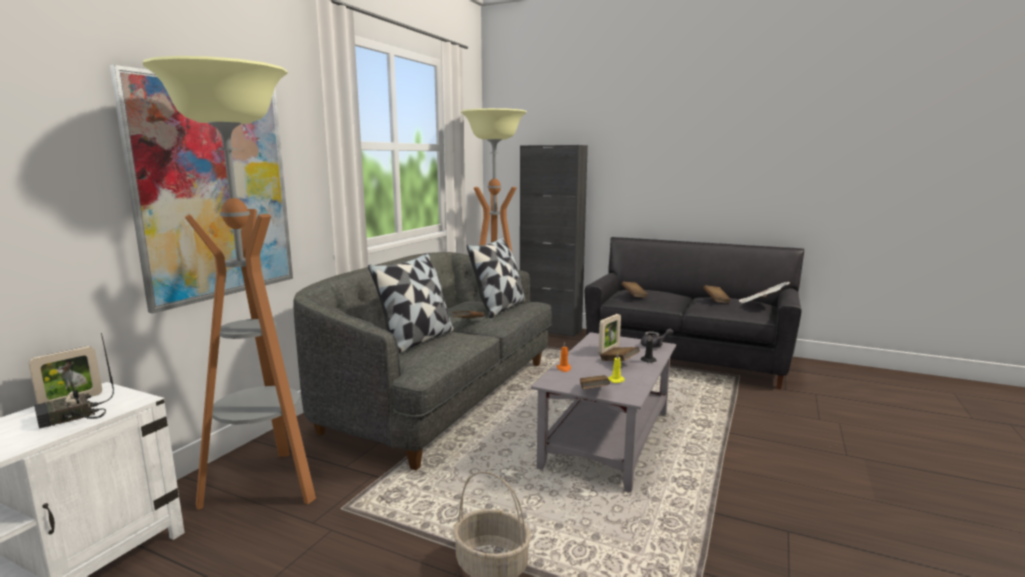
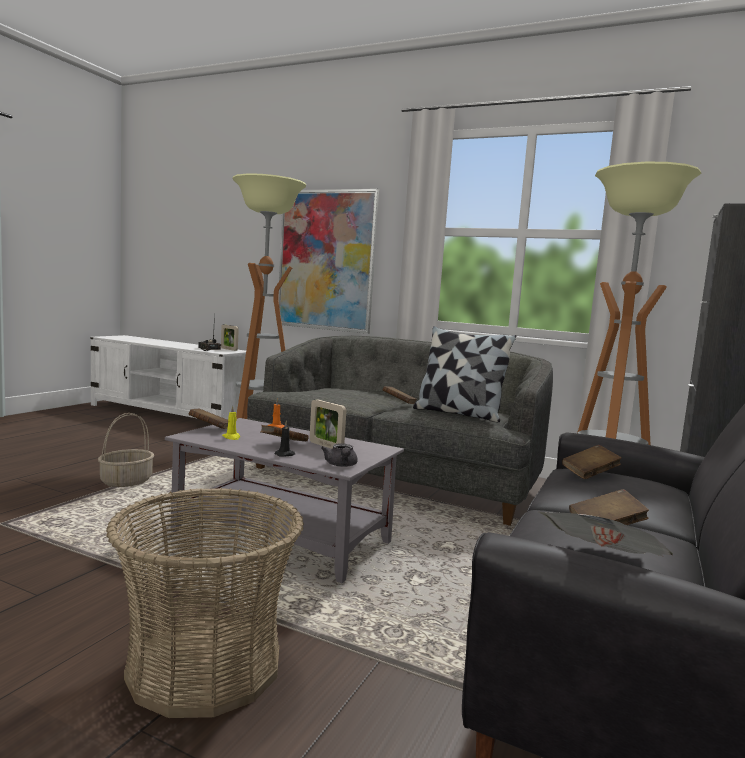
camera: 90 degrees right, 5 degrees down
pillow [368,253,454,354] -> none
none -> basket [106,488,304,718]

